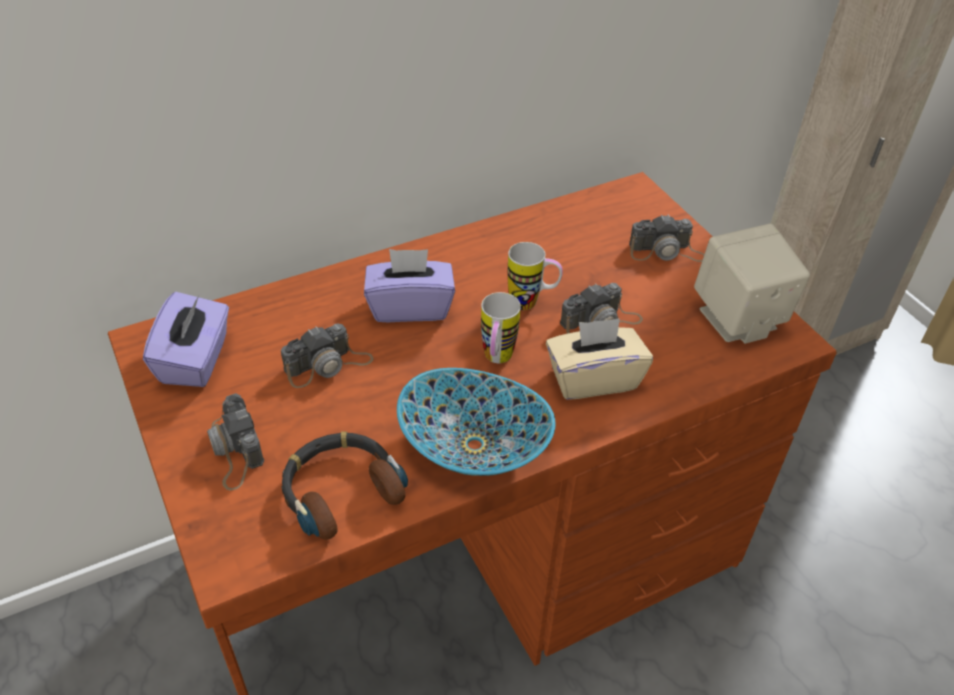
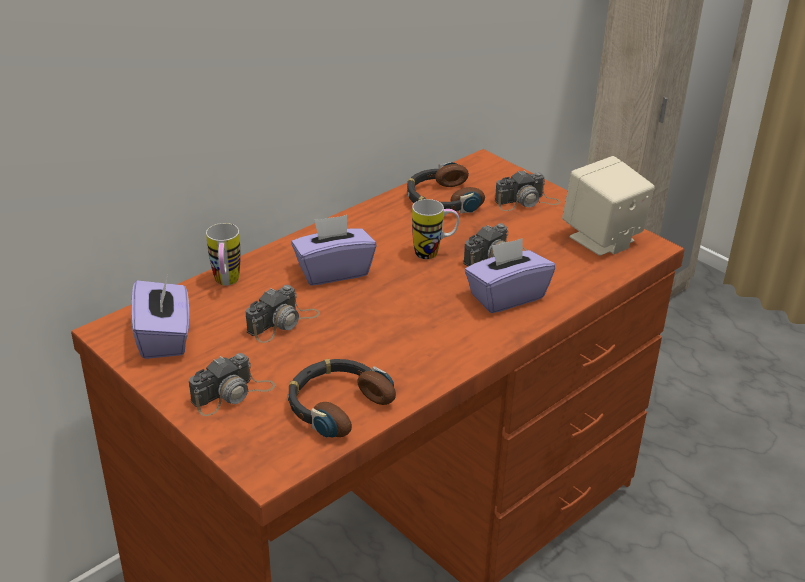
camera: 15 degrees left, 10 degrees down
camera [207,393,264,491] -> camera turned 90 degrees counterclockwise [189,353,276,416]
bowl [397,368,556,476] -> none
mug [481,292,521,363] -> mug moved to [206,223,241,285]
beige tissue box [546,318,653,400] -> purple tissue box [465,238,555,313]
none -> headphones [407,162,485,214]

